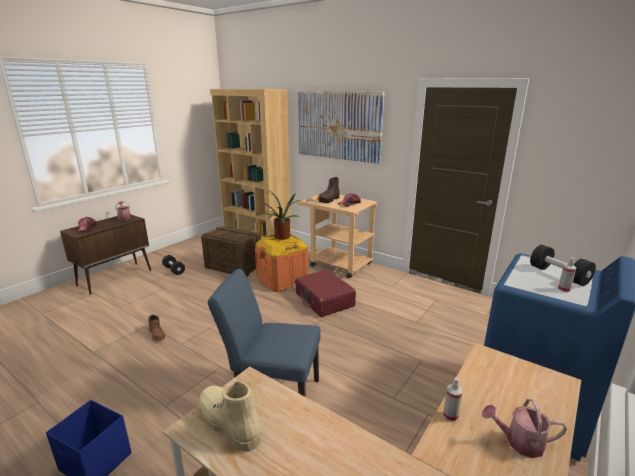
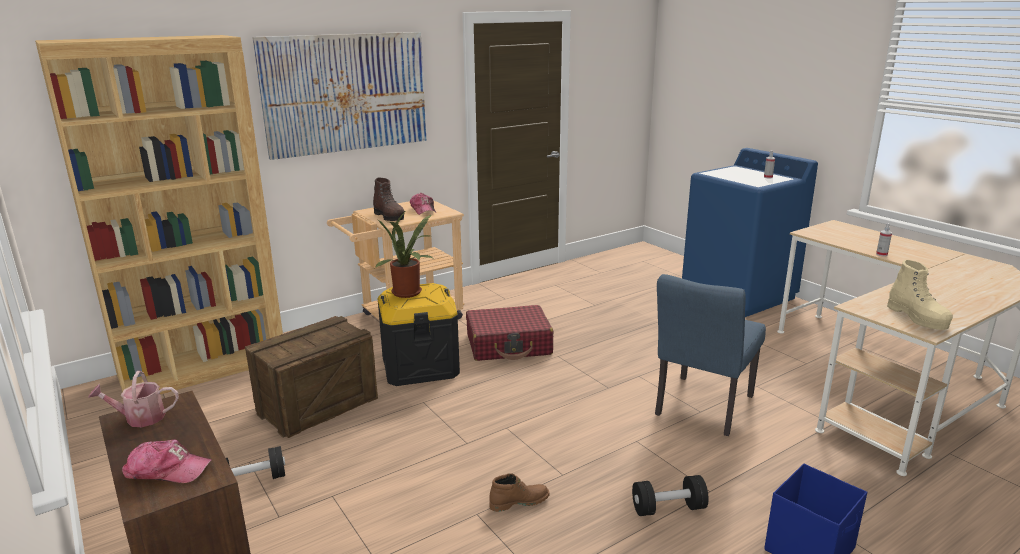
camera: 70 degrees left, 0 degrees up
beige boot [199,381,261,452] -> beige boot turned 75 degrees counterclockwise [887,260,953,330]
orange storage box [255,234,308,292] -> black storage box [378,283,460,386]
watering can [482,399,567,458] -> none
black dumbbell [530,245,596,286] -> black dumbbell moved to [632,475,709,516]

